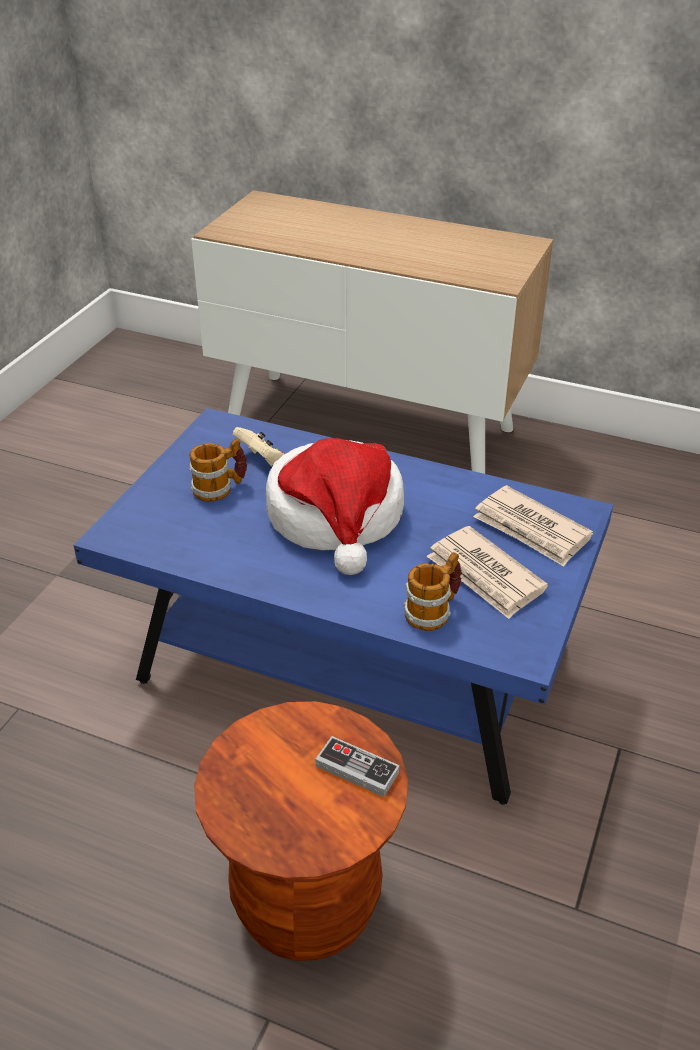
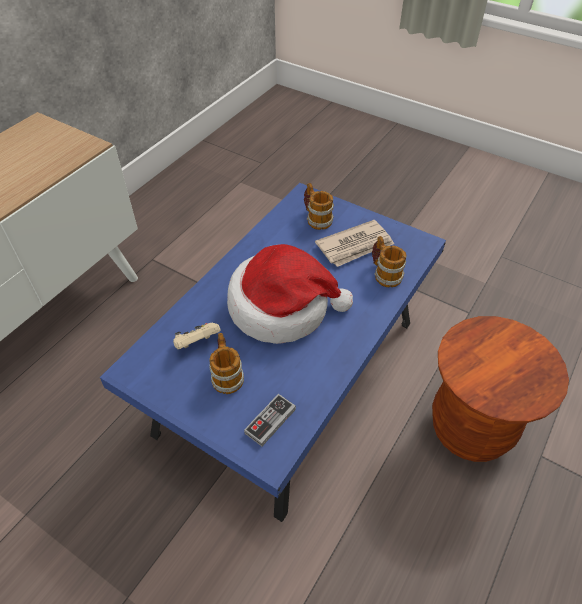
camera: 80 degrees left, 10 degrees up
game controller [315,736,400,797] -> game controller moved to [244,394,296,446]
newspaper [473,485,593,567] -> mug [304,183,334,230]

